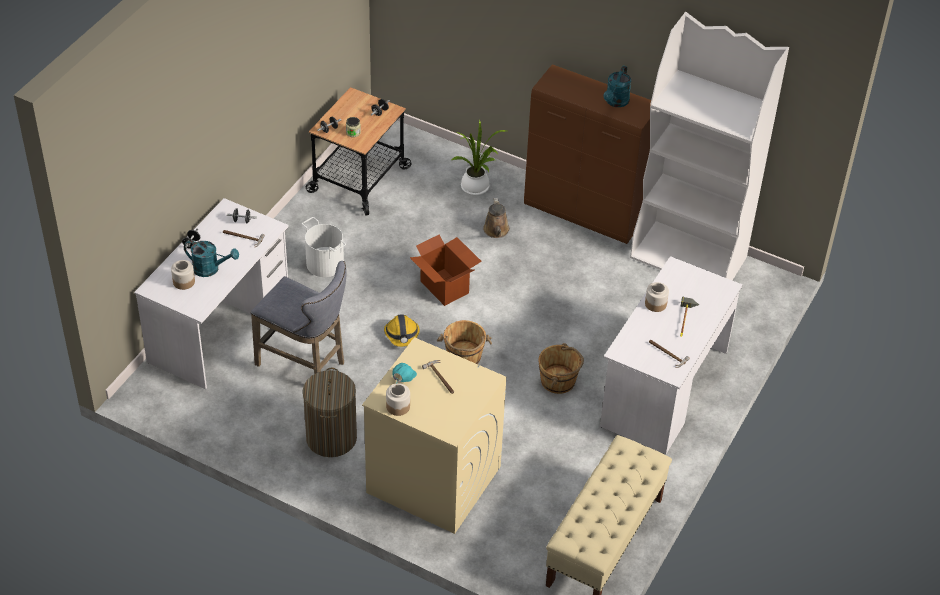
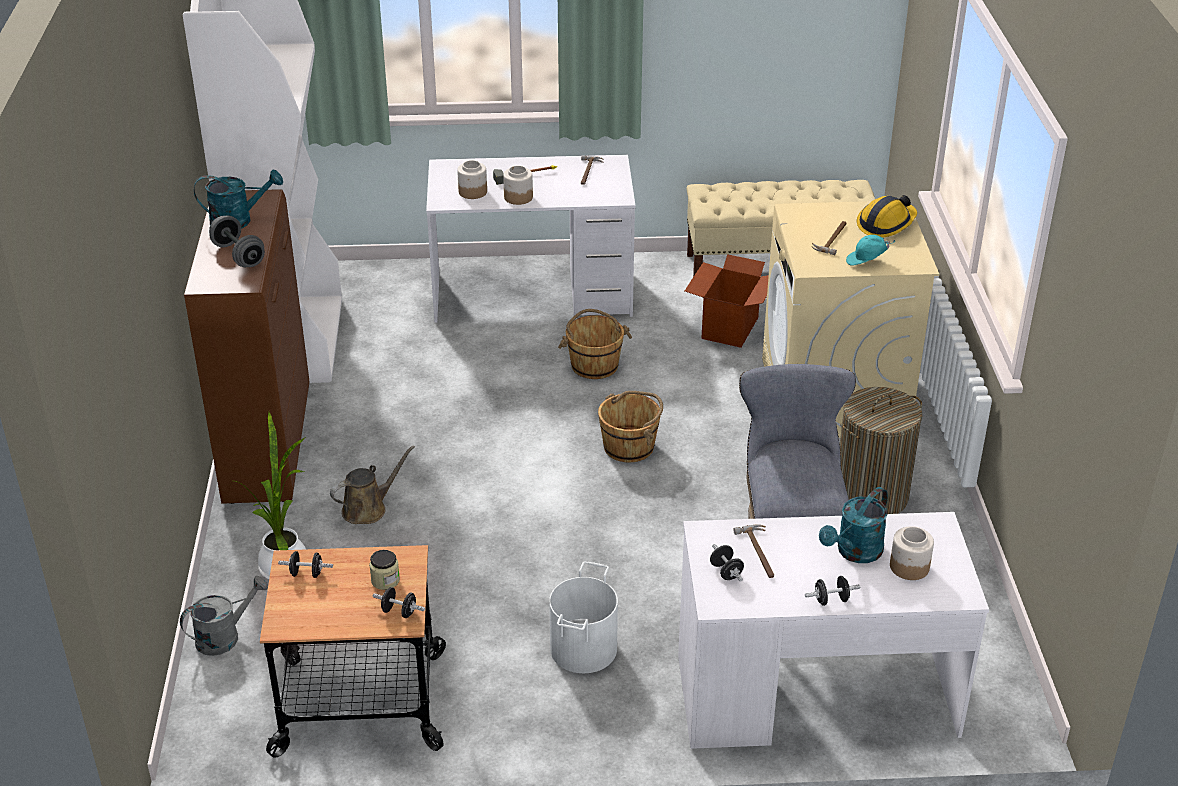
camera: 120 degrees left, 10 degrees down
turquoise watering can [184,240,239,277] -> turquoise watering can turned 120 degrees counterclockwise [819,487,888,563]
hard hat [384,314,420,347] -> hard hat moved to [857,195,917,238]
jar [386,383,410,416] -> jar moved to [457,160,487,199]
cardboard box [410,235,482,306] -> cardboard box moved to [685,254,769,348]
none -> grey watering can [180,576,268,656]
none -> grey dumbbell [209,215,265,267]

